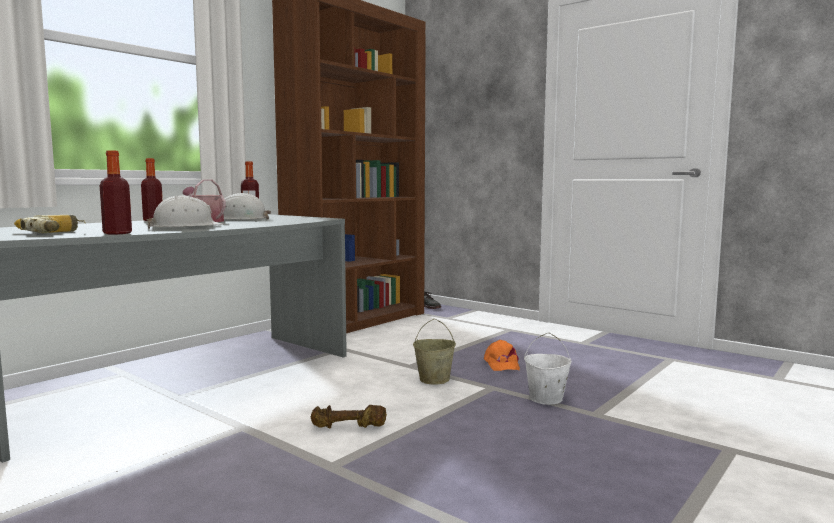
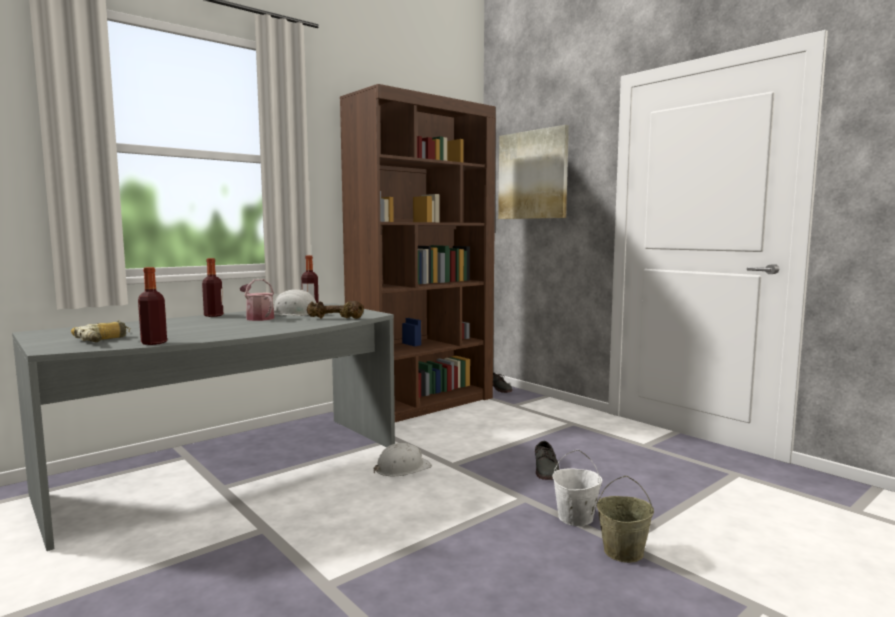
camera: 10 degrees right, 0 degrees up
white hard hat [146,195,224,229] -> white hard hat moved to [374,443,432,476]
brown dumbbell [311,405,387,429] -> brown dumbbell moved to [307,301,364,319]
beige bucket [413,319,456,385] -> beige bucket moved to [597,476,654,563]
orange cap [484,340,520,371] -> grey shoe [535,441,559,480]
none -> picture [498,125,569,219]

